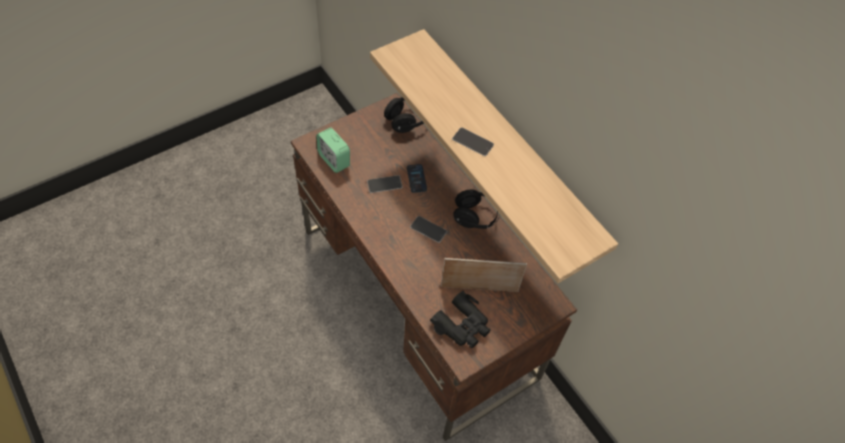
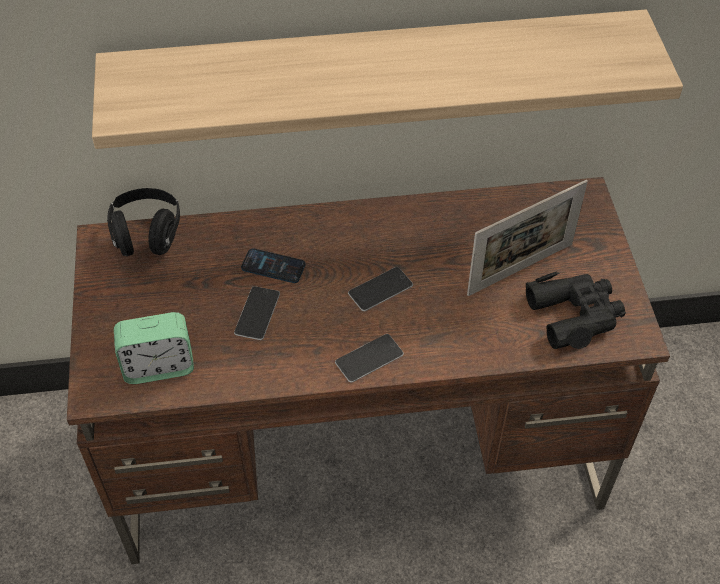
camera: 60 degrees left, 5 degrees down
picture frame [441,258,527,292] -> picture frame turned 150 degrees counterclockwise [467,180,588,296]
phone [452,128,494,156] -> phone moved to [335,334,404,383]
black headphones [453,190,500,229] -> none

